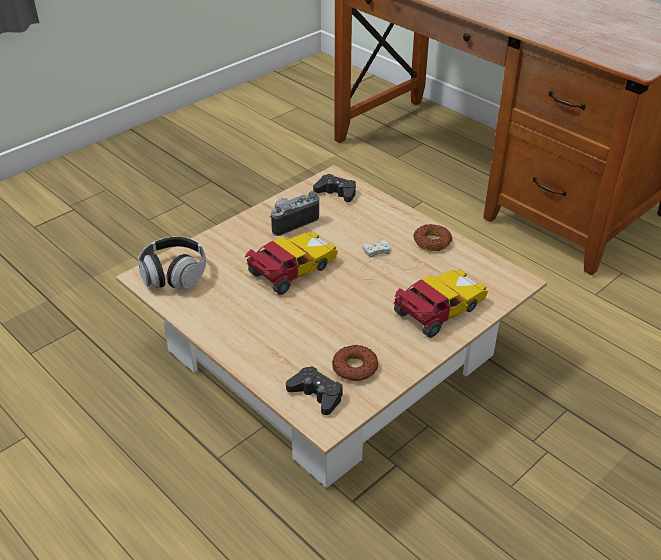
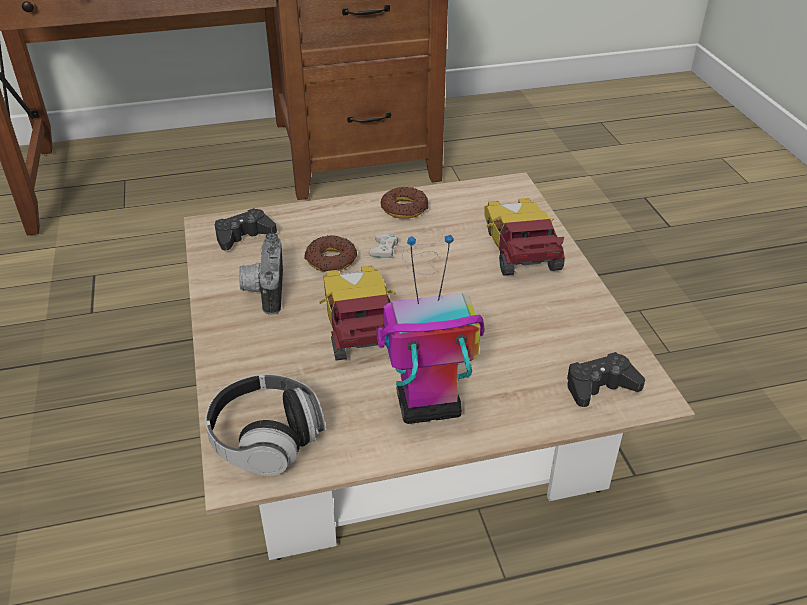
camera: 60 degrees left, 0 degrees up
donut [332,345,378,381] -> donut moved to [304,235,357,272]
none -> toy robot [377,235,484,424]

